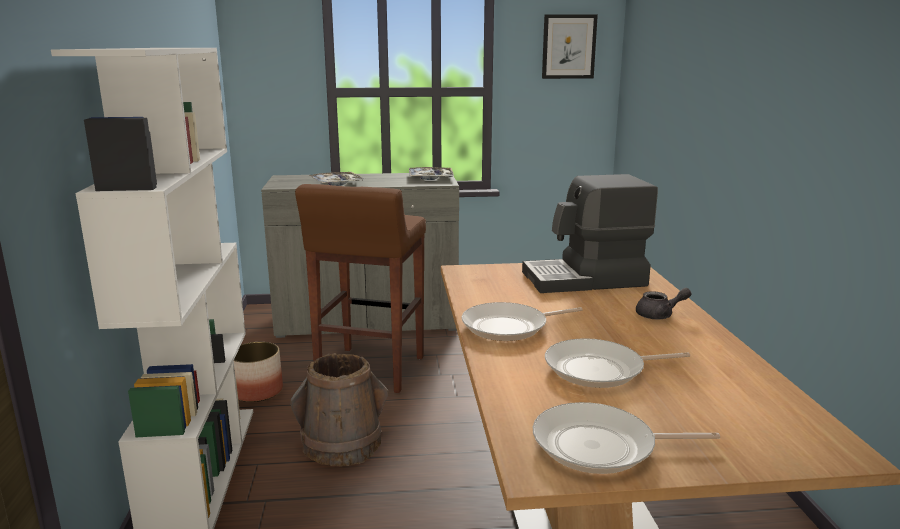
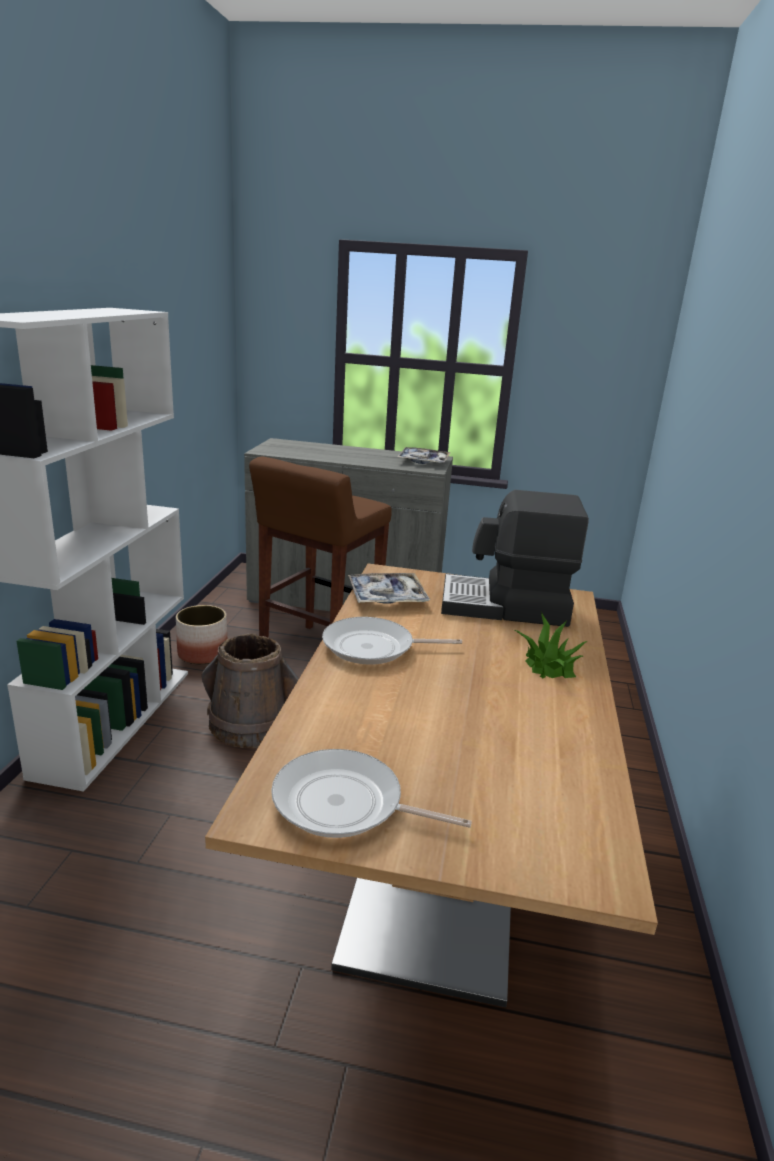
camera: 15 degrees right, 5 degrees up
tray [309,172,365,186] -> tray moved to [348,573,430,604]
picture [542,14,598,79] -> none
frying pan [545,338,690,388] -> none
grey teapot [636,288,692,319] -> potted plant [515,612,587,678]

